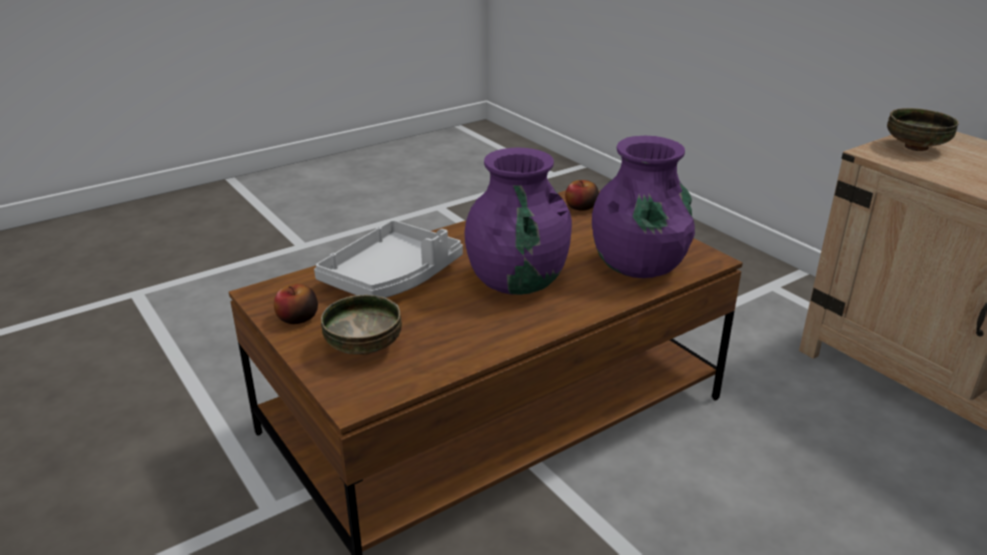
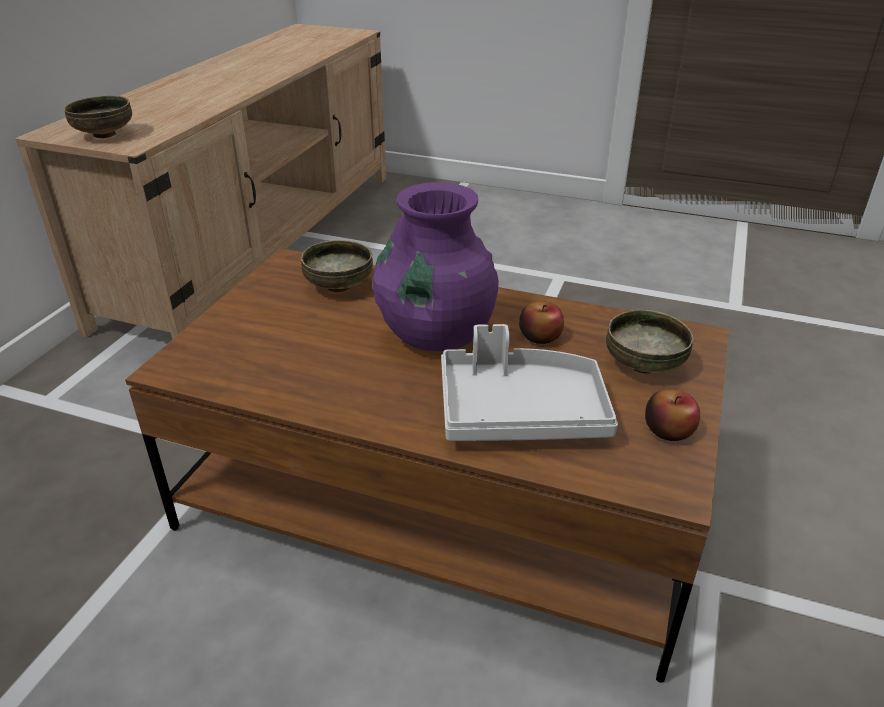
camera: 125 degrees left, 5 degrees up
apple [565,180,599,211] -> apple moved to [519,301,564,344]
purple vase [592,135,695,278] -> bowl [301,240,373,292]

